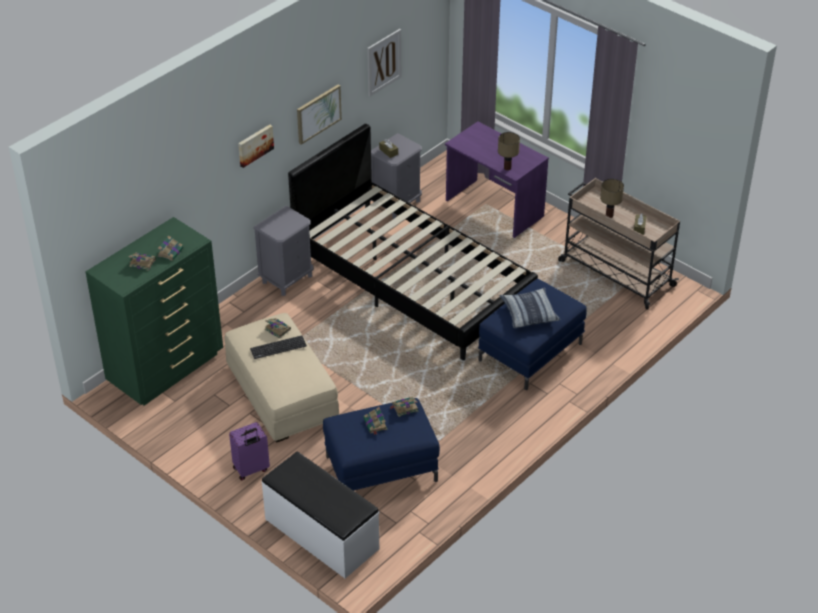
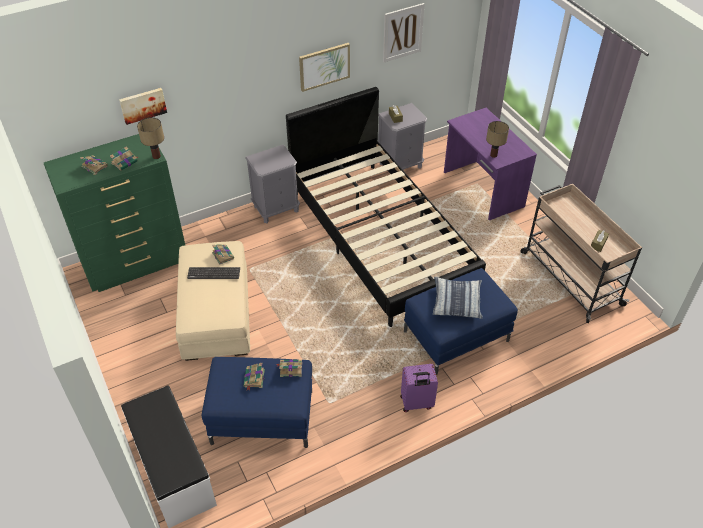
camera: 20 degrees right, 5 degrees up
purple suitcase [229,422,270,481] -> purple suitcase moved to [400,364,438,412]
picture [238,124,274,168] -> picture moved to [119,88,167,125]
table lamp [600,179,624,218] -> table lamp moved to [137,117,164,159]

